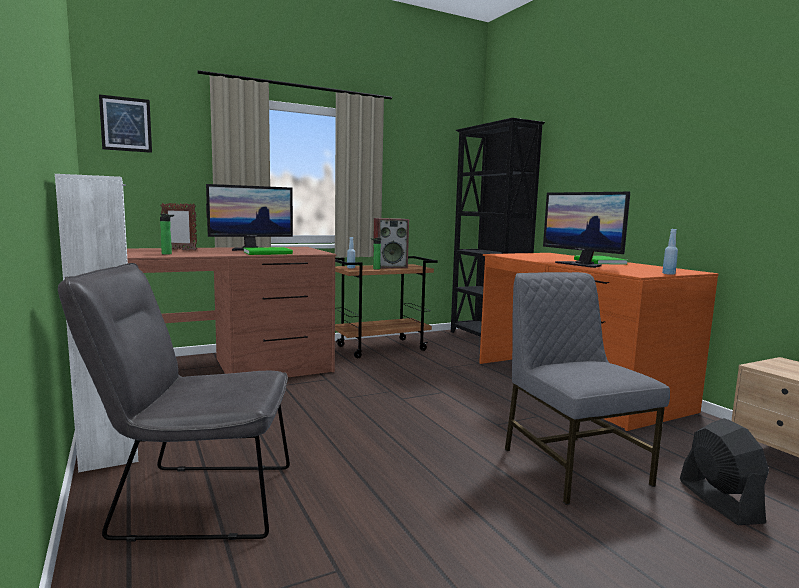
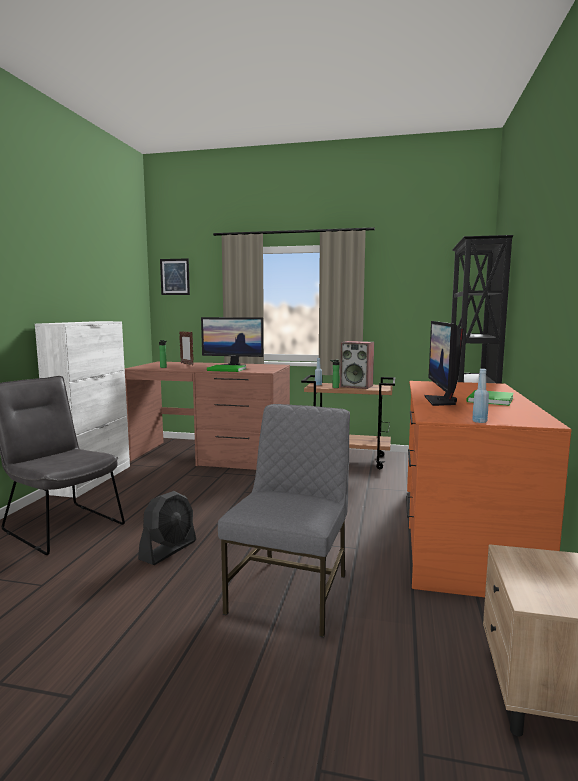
camera: 40 degrees right, 0 degrees up
black fan [680,418,769,525] -> black fan moved to [138,491,196,565]

